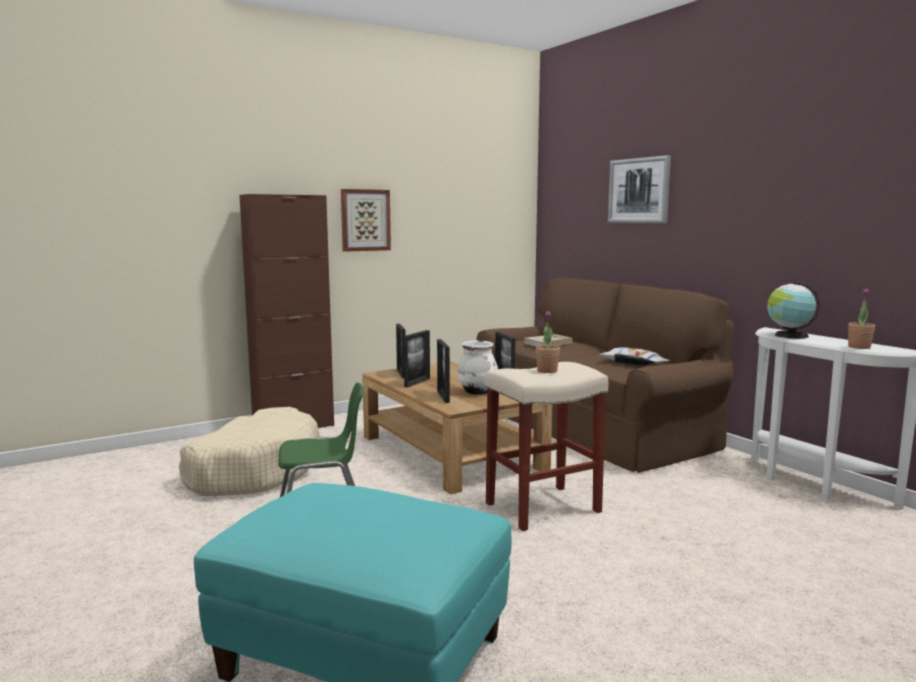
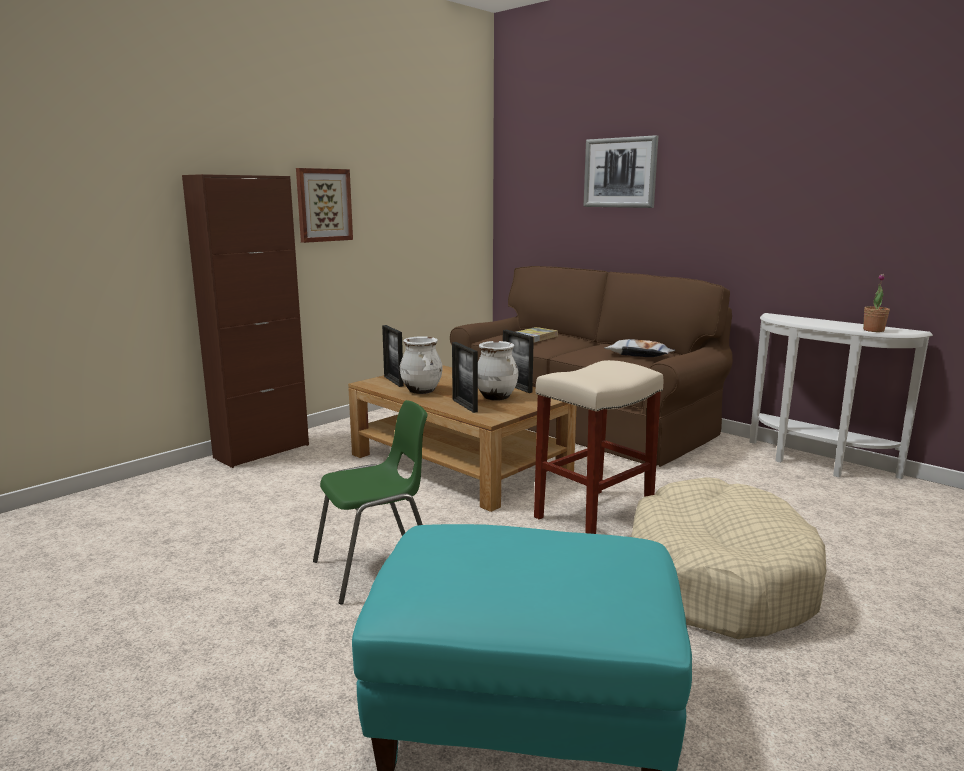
camera: 15 degrees left, 5 degrees up
beige dog bed [179,407,320,496] -> beige dog bed moved to [631,477,826,639]
picture frame [404,330,430,388] -> white vase [400,336,443,394]
potted plant [536,311,560,373] -> none
globe [767,282,820,339] -> none

